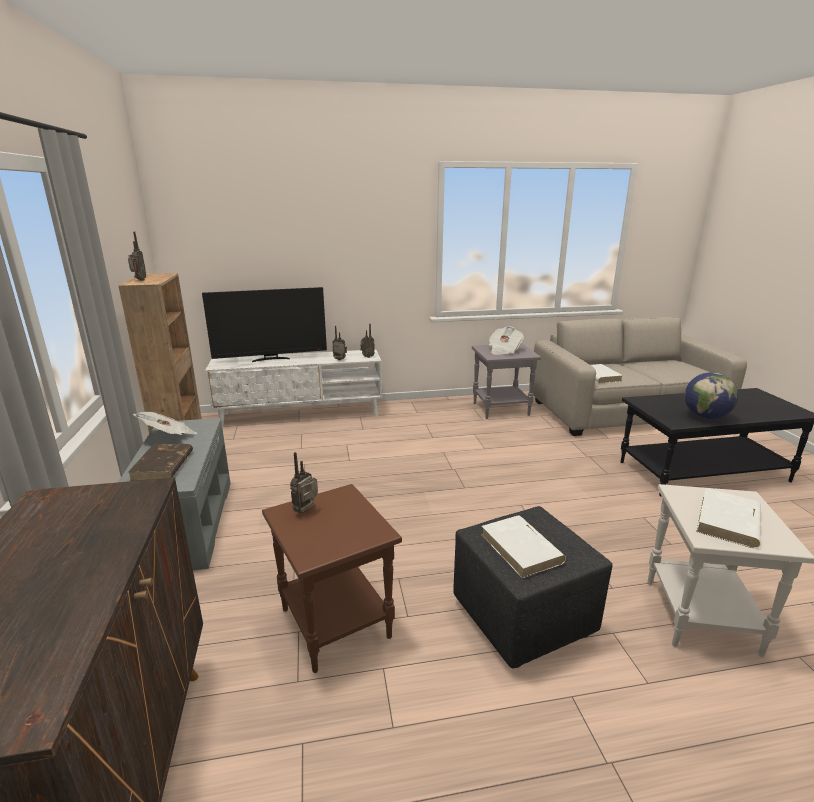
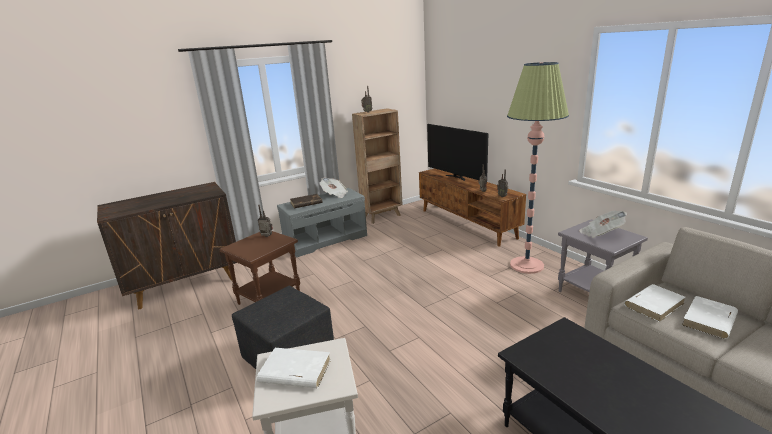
camera: 70 degrees right, 0 degrees up
white tv stand [205,349,382,427] -> brown tv stand [419,168,526,247]
white book [481,516,566,578] -> white book moved to [682,296,738,339]
globe [684,372,738,419] -> none
none -> floor lamp [507,62,569,274]

